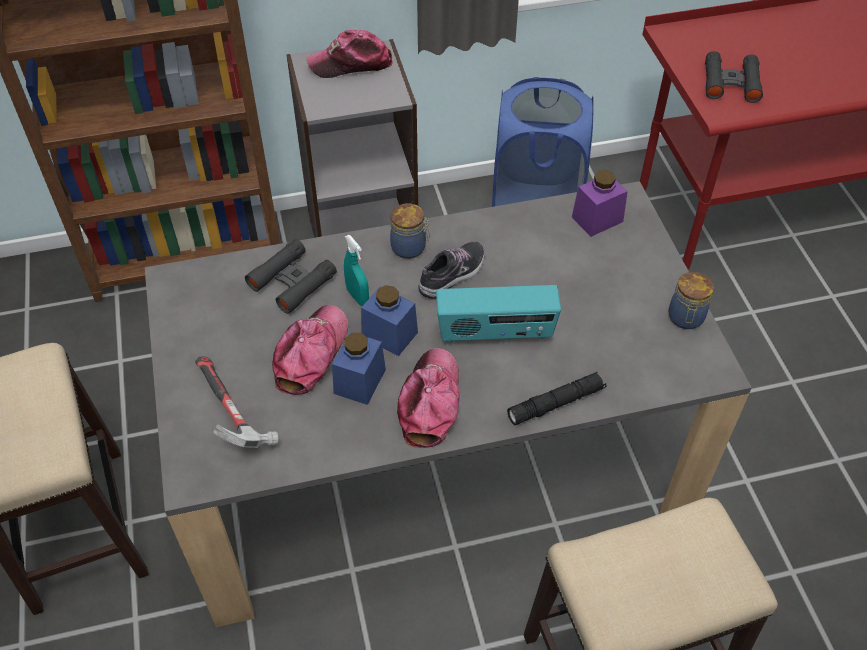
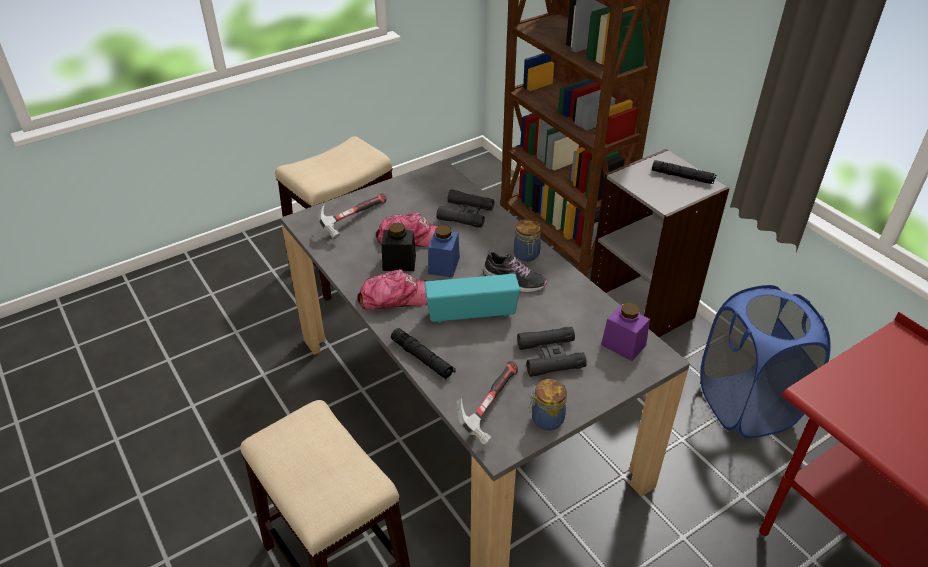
camera: 70 degrees right, 10 degrees down
cap [306,30,393,78] -> black flashlight [652,160,716,184]
blue jar [332,332,386,405] -> black jar [382,222,416,271]
turquoise spray bottle [344,235,369,306] -> none
radio [436,285,561,342] -> radio turned 105 degrees clockwise [424,274,520,324]
black binoculars [705,51,763,103] -> black binoculars moved to [517,327,587,377]
none -> hammer [456,361,518,445]

